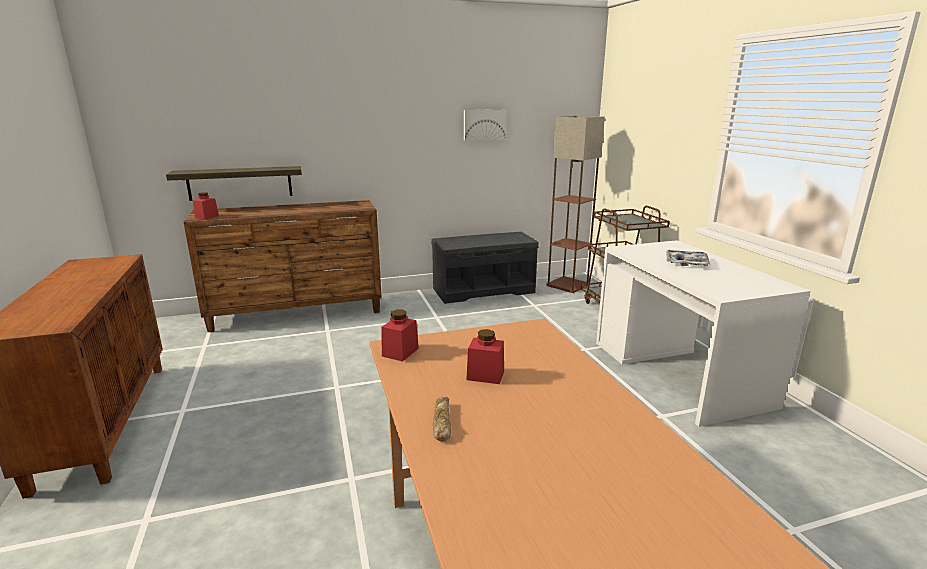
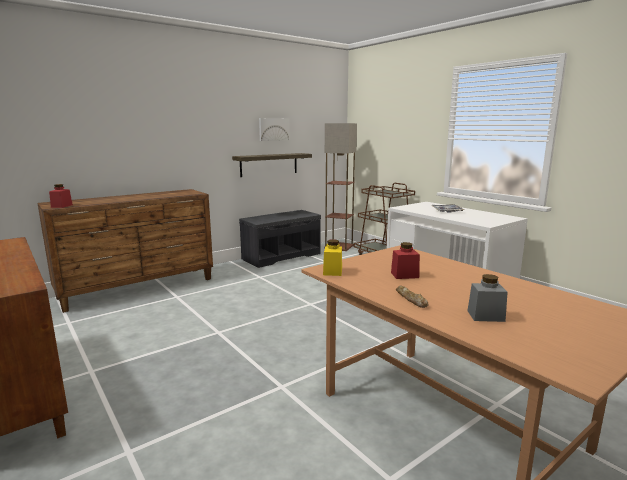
camera: 20 degrees left, 5 degrees down
shelf [166,166,302,201] -> shelf moved to [232,153,312,177]
red jar [382,310,419,362] -> yellow jar [323,239,342,276]
none -> grey jar [468,274,508,322]

